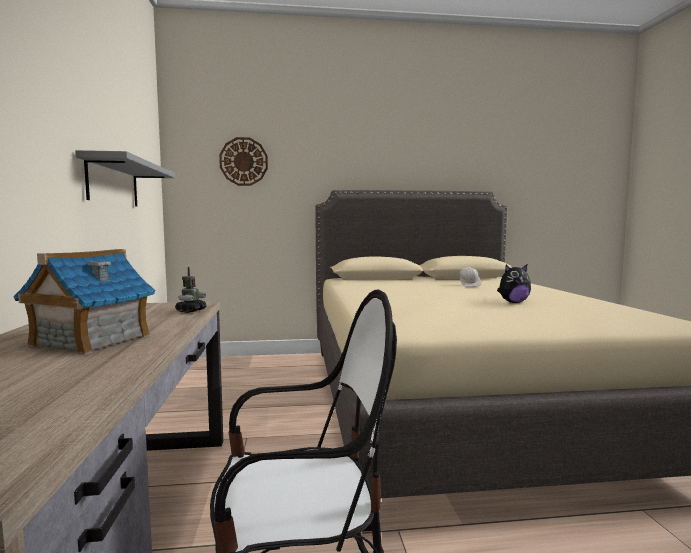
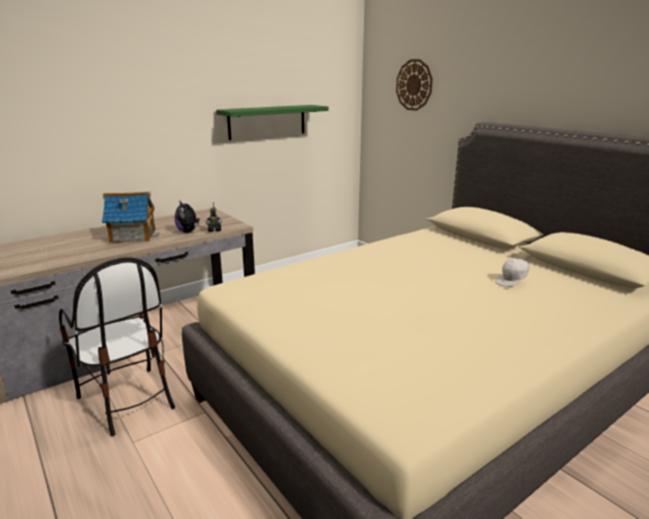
camera: 60 degrees right, 15 degrees up
grey shelf [75,150,175,206] -> green shelf [216,105,328,140]
plush toy [497,264,531,303] -> plush toy moved to [175,200,199,233]

